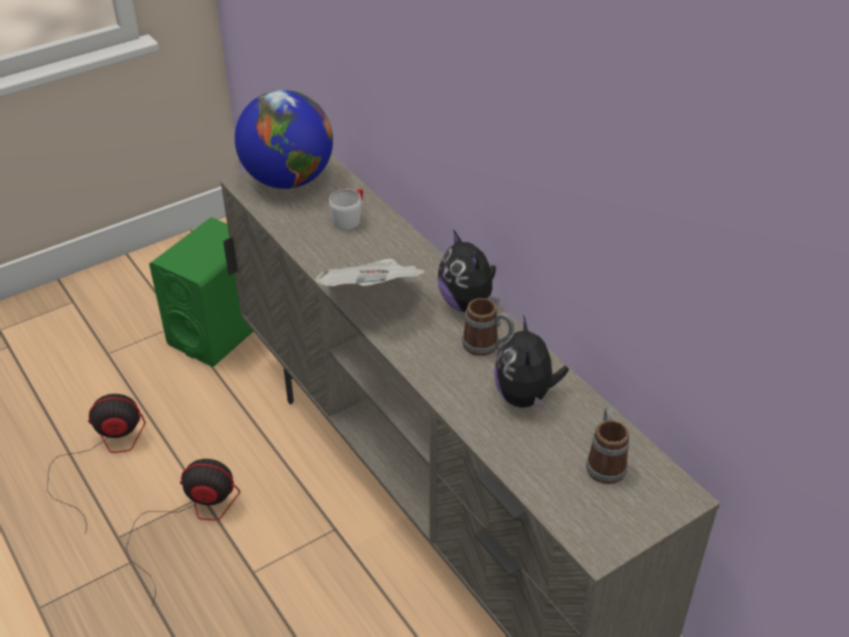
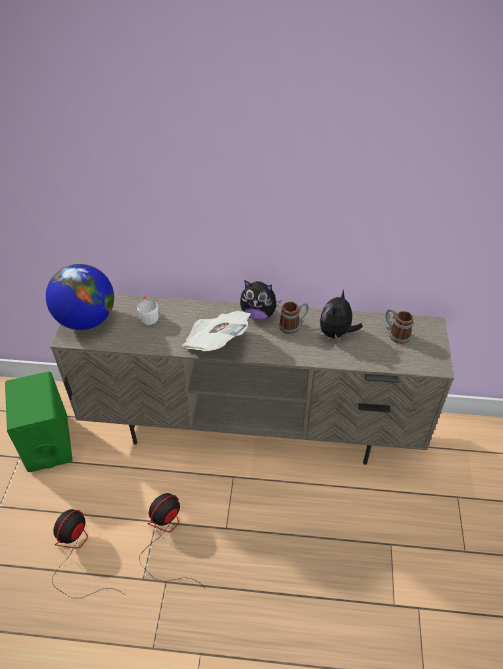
camera: 50 degrees left, 5 degrees up
plush toy [494,315,569,410] -> plush toy turned 75 degrees clockwise [320,290,363,341]

